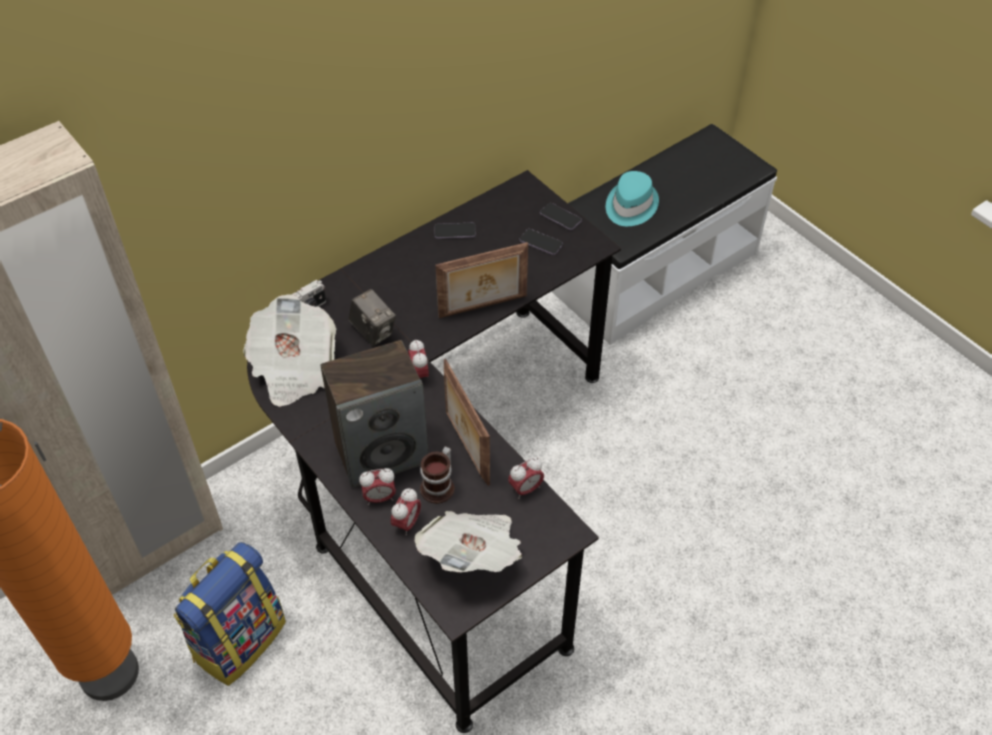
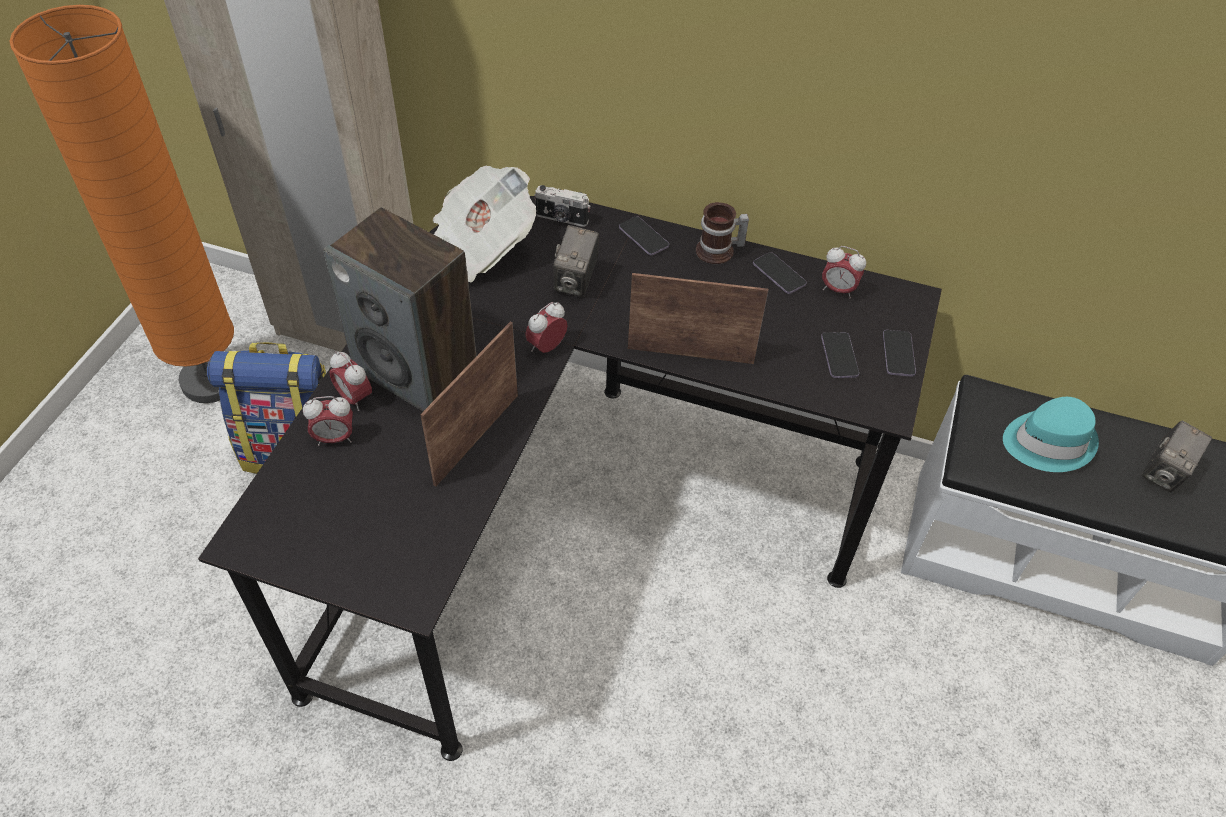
camera: 55 degrees right, 0 degrees up
newspaper [414,511,522,572] -> none
mug [420,446,454,504] -> mug moved to [696,202,749,264]
picture frame [436,242,528,318] -> picture frame turned 150 degrees clockwise [628,273,768,364]
alarm clock [508,457,544,499] -> alarm clock moved to [822,246,866,298]
none -> phone [619,216,669,256]
none -> camera [1142,421,1212,492]

